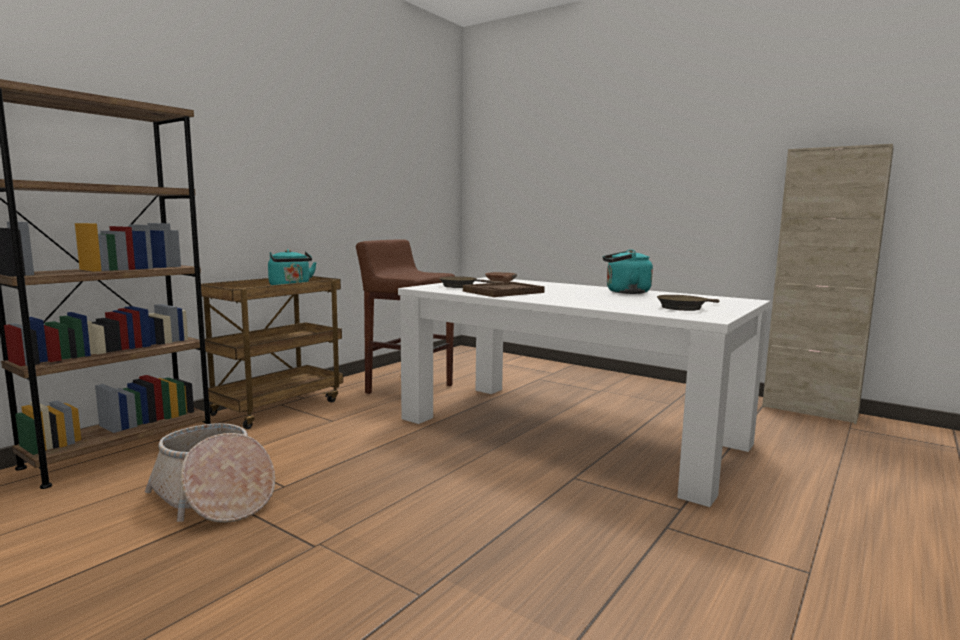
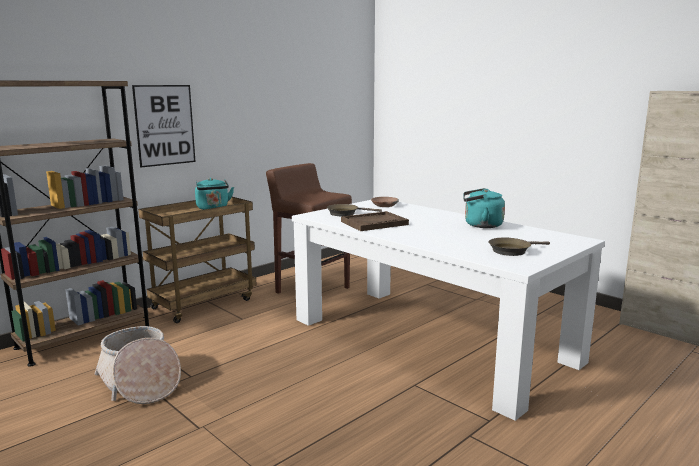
camera: 10 degrees right, 5 degrees up
none -> picture [132,85,196,167]

